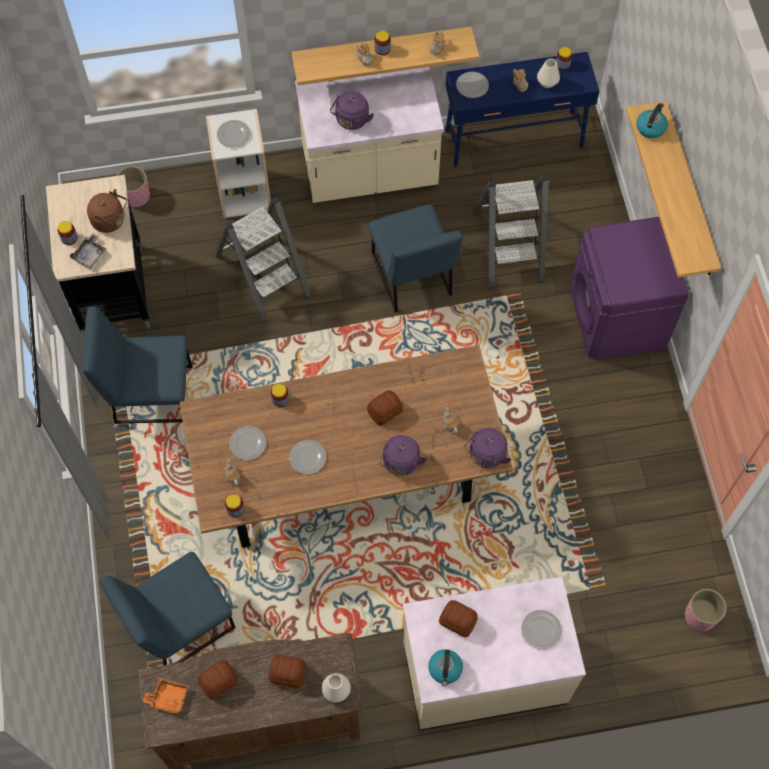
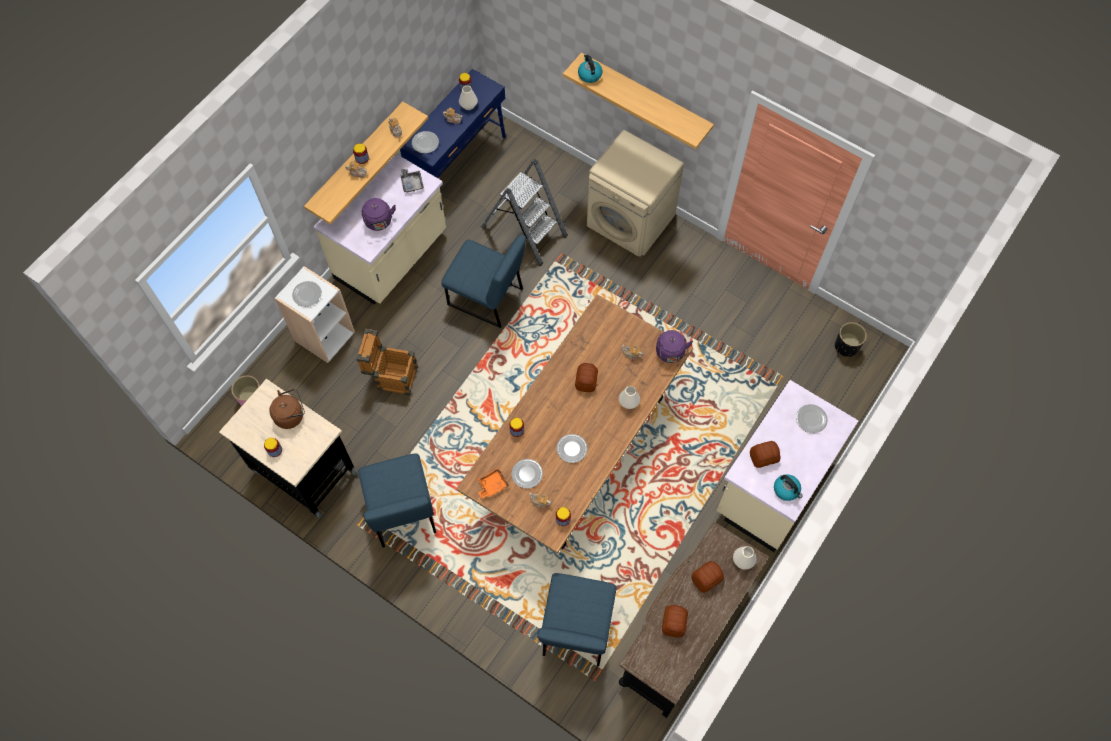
camera: 45 degrees left, 0 degrees up
grey tray [70,233,107,269] -> grey tray moved to [400,168,424,193]
blue chair [82,306,192,424] -> blue chair turned 60 degrees counterclockwise [358,453,436,548]
orange tray [143,678,189,714] -> orange tray moved to [478,468,509,499]
grey step ladder [215,196,311,324] -> crate [356,329,418,395]
purple kettle [380,435,428,476] -> white vase [619,386,640,409]
purple washing machine [570,217,689,360] -> beige washing machine [587,130,684,257]
pink planter [685,589,727,632] -> black planter [835,322,867,357]

